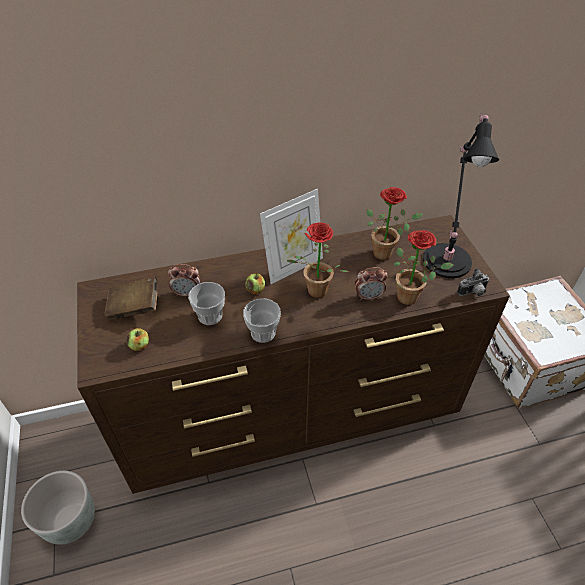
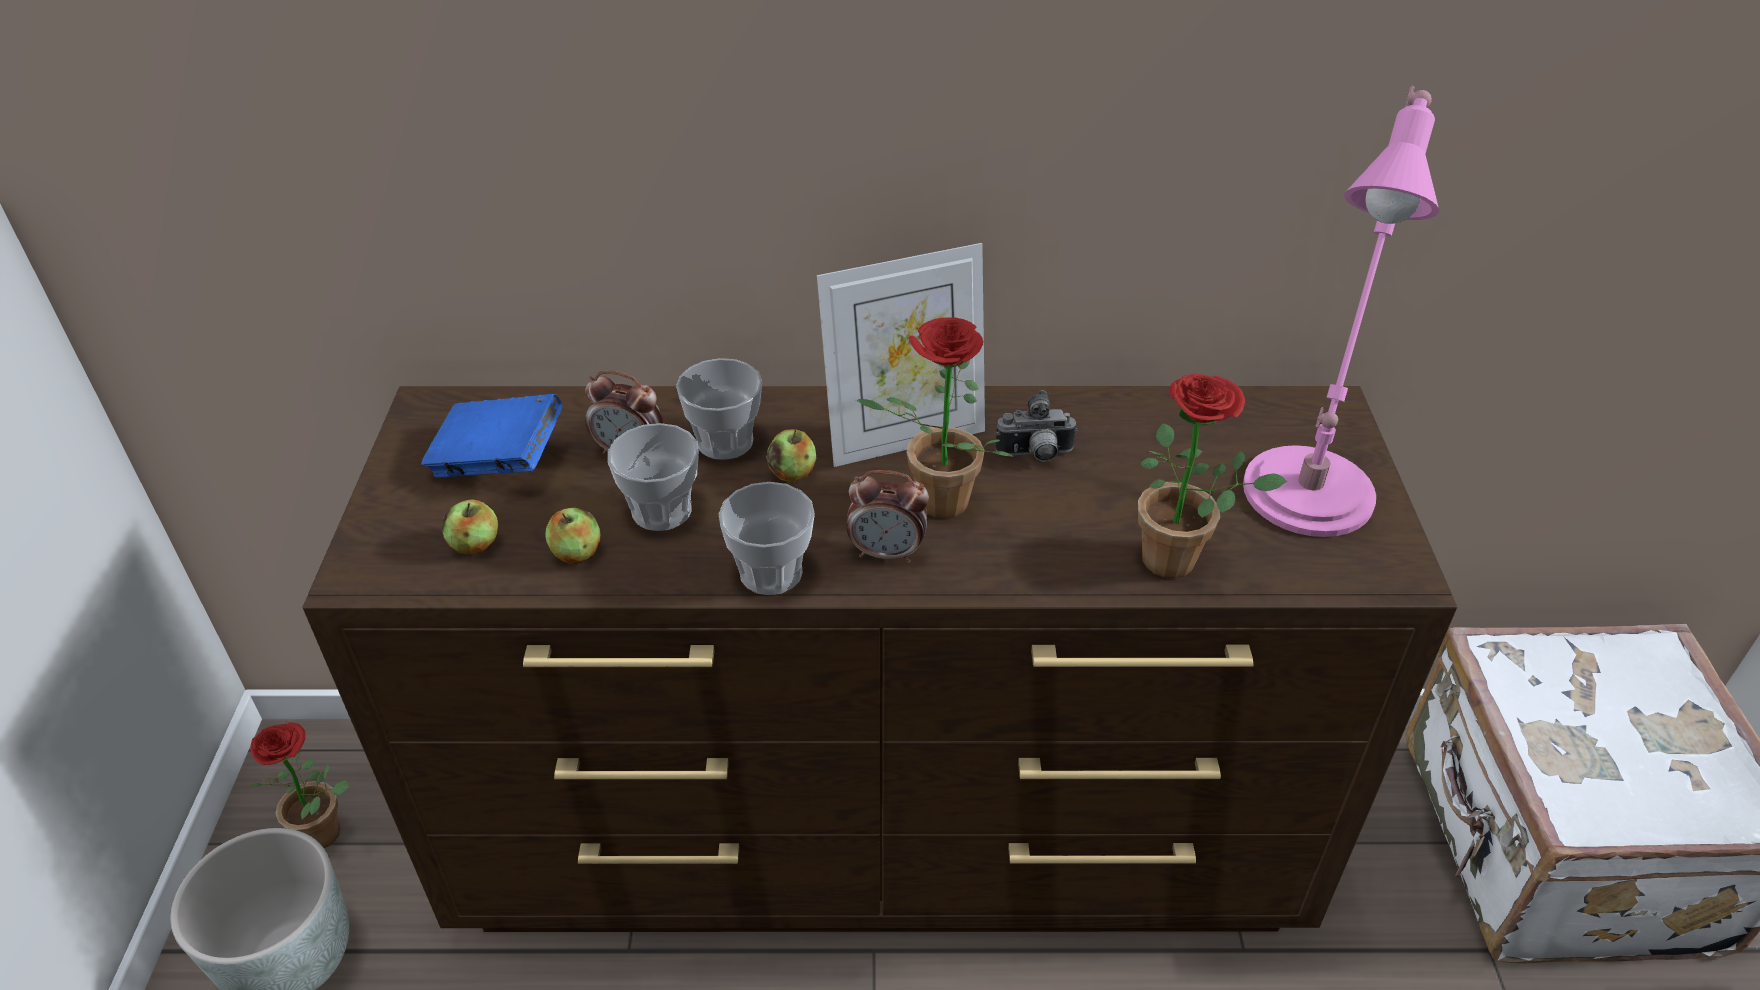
camera: 15 degrees right, 5 degrees down
brown book [105,277,158,320] -> blue book [421,394,562,478]
alarm clock [355,267,388,301] -> alarm clock moved to [847,470,929,563]
potted plant [366,187,423,260] -> potted plant moved to [247,722,349,848]
black table lamp [423,113,499,278] -> pink table lamp [1243,86,1439,537]
camera [457,268,489,296] -> camera moved to [995,390,1077,462]
none -> apple [545,508,601,564]
none -> cup [676,358,762,460]

